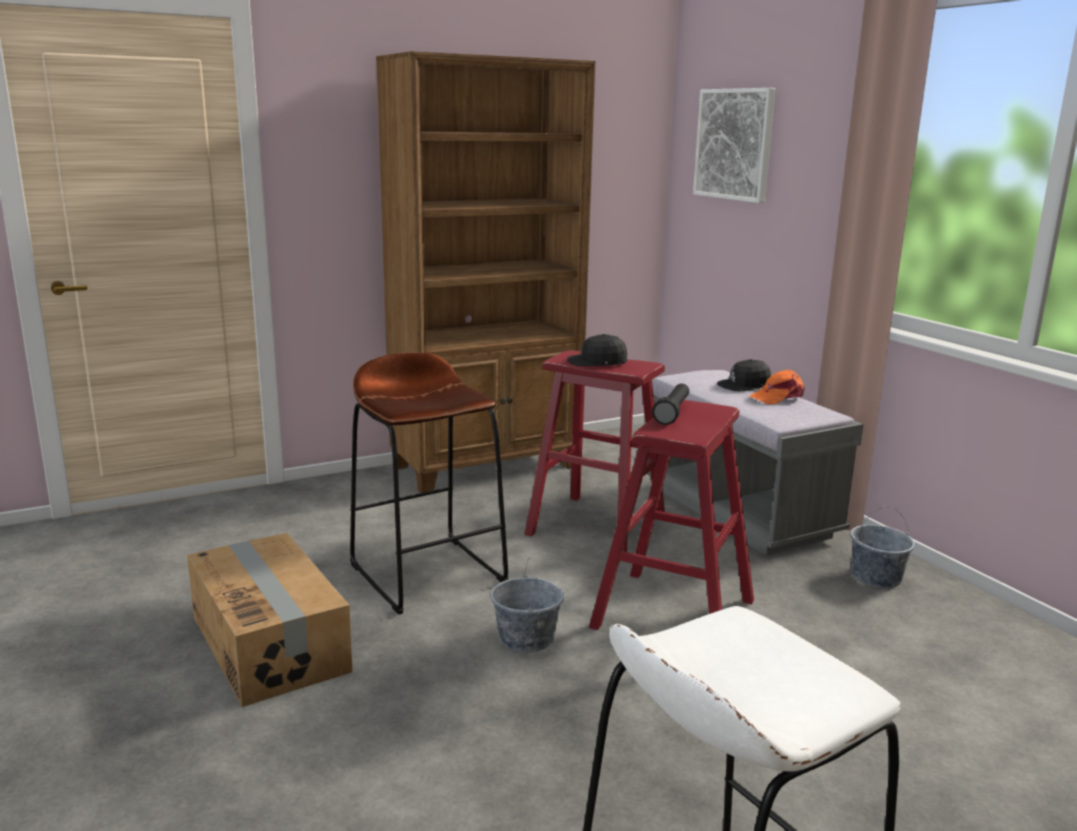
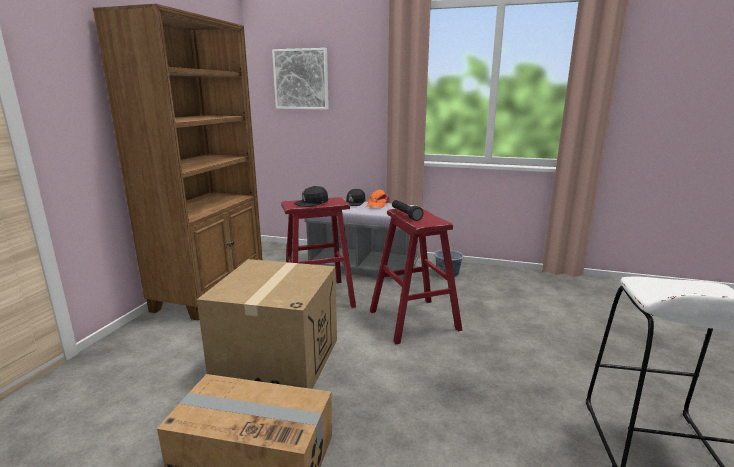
camera: 45 degrees left, 0 degrees up
brown stool [350,352,509,615] -> cardboard box [197,259,337,389]
grey bucket [491,558,564,652] -> none

